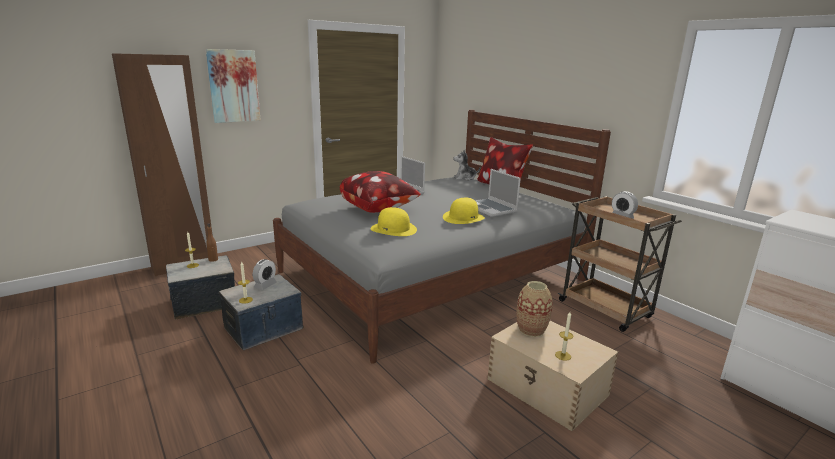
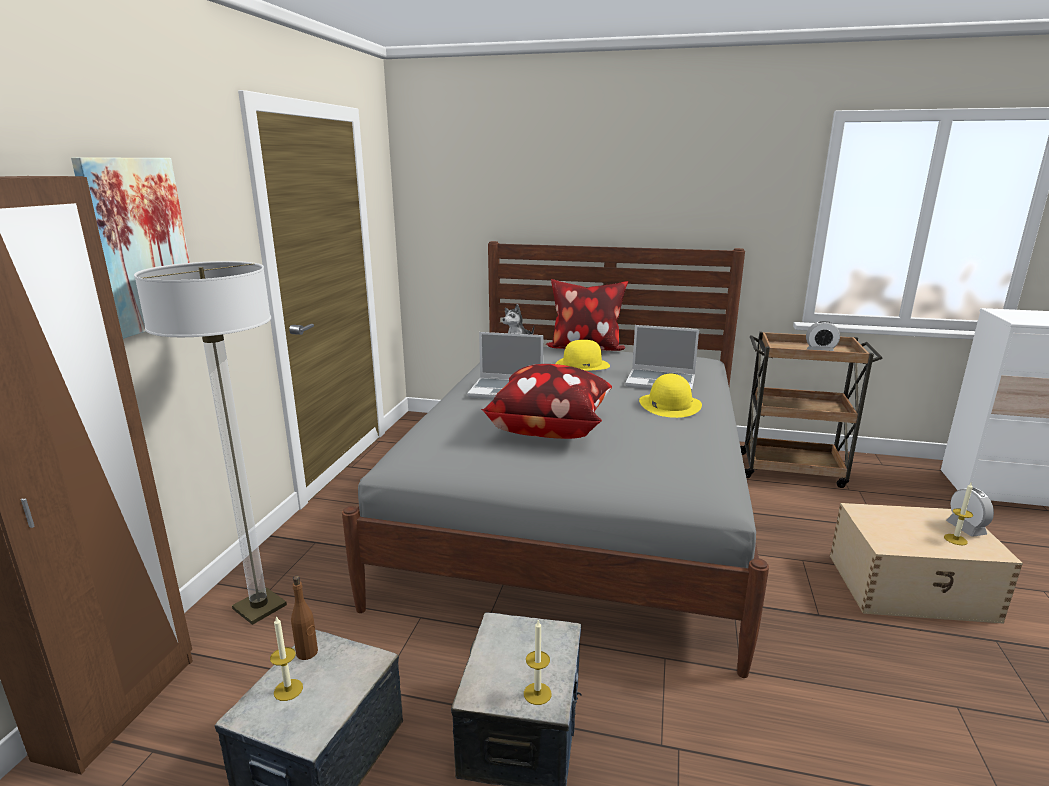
camera: 40 degrees left, 0 degrees up
alarm clock [253,259,277,290] -> alarm clock moved to [946,488,994,537]
yellow hat [371,207,417,236] -> yellow hat moved to [555,340,610,371]
vase [516,281,553,337] -> none
none -> floor lamp [134,261,287,625]

